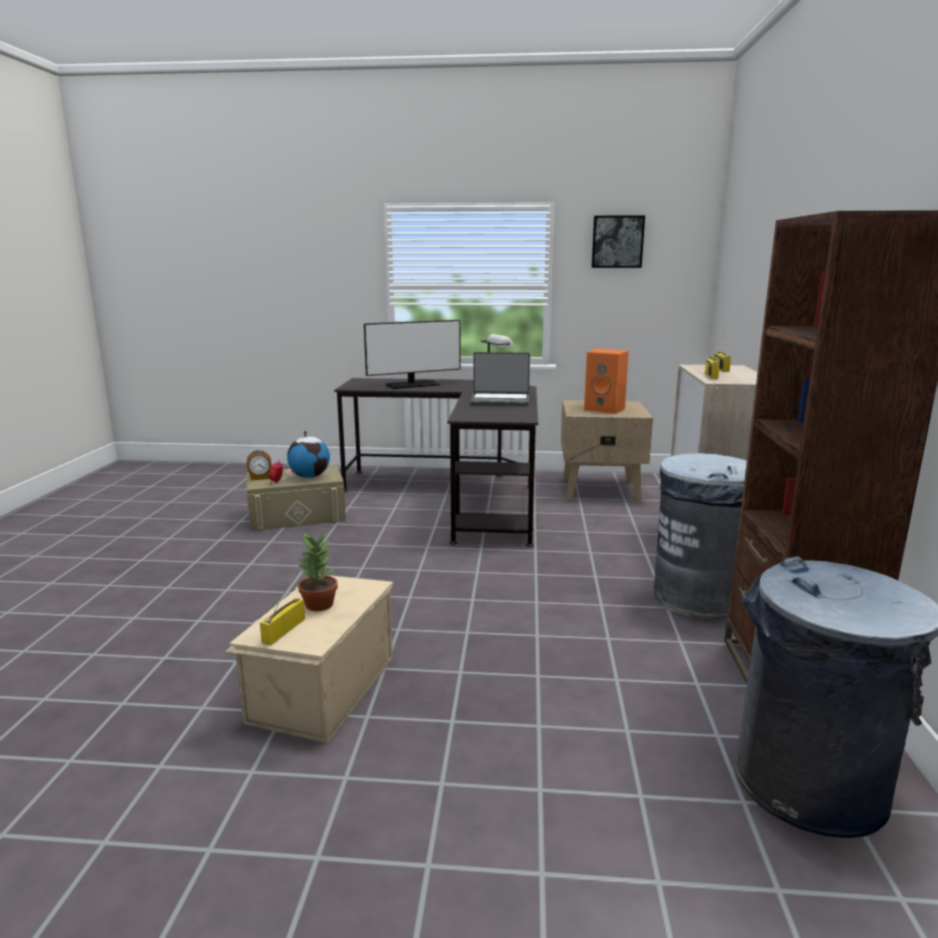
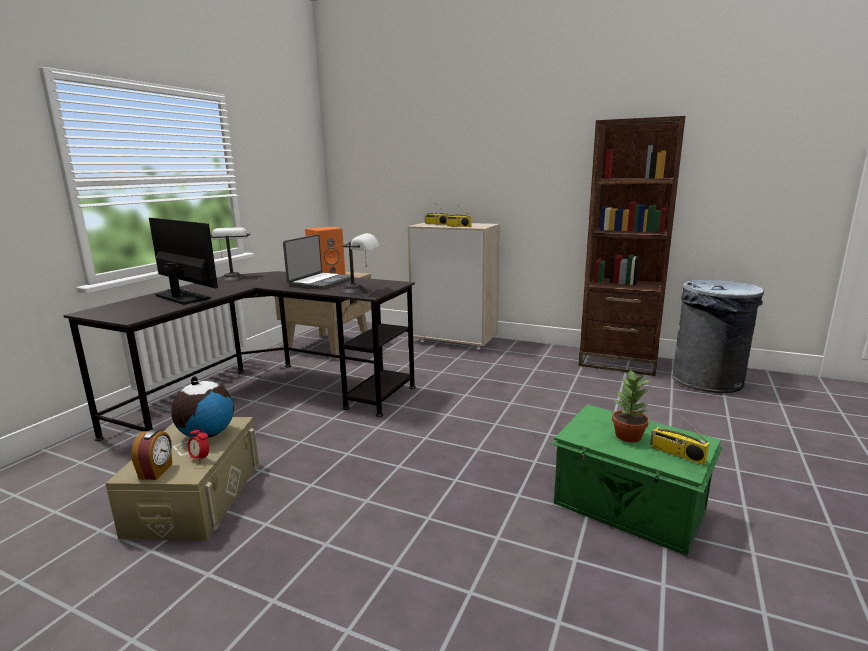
camera: 70 degrees left, 0 degrees up
beige storage box [225,574,393,743] -> green storage box [550,405,723,556]
monitor [364,320,461,389] -> monitor turned 45 degrees counterclockwise [149,218,218,305]
picture [591,215,645,268] -> none
grey trash can [654,453,747,619] -> none
none -> table lamp [338,233,379,294]

